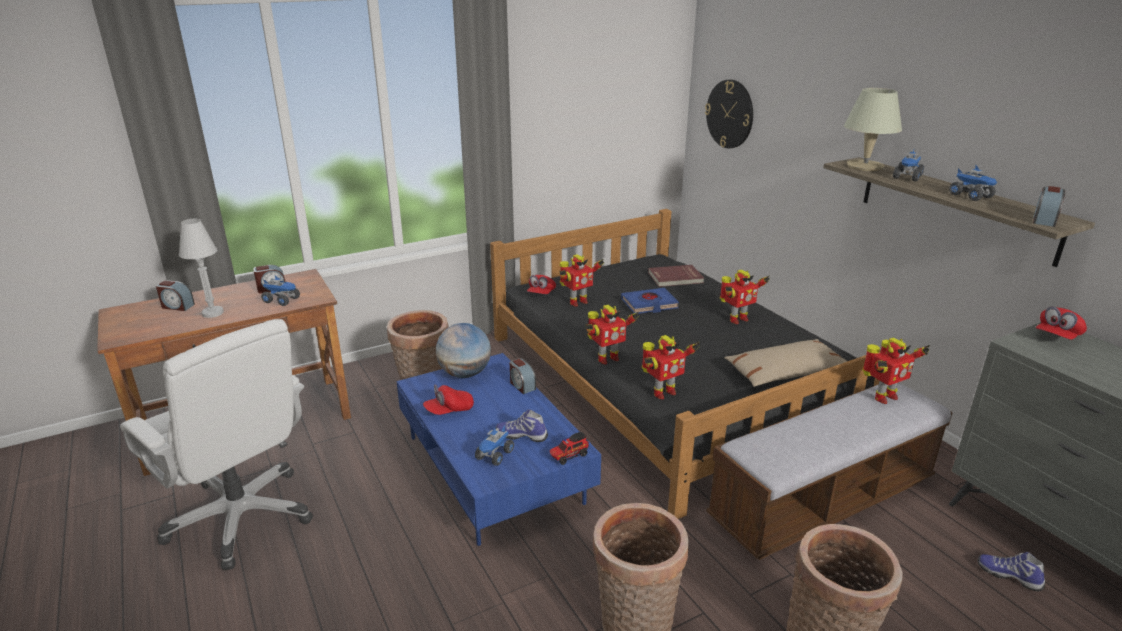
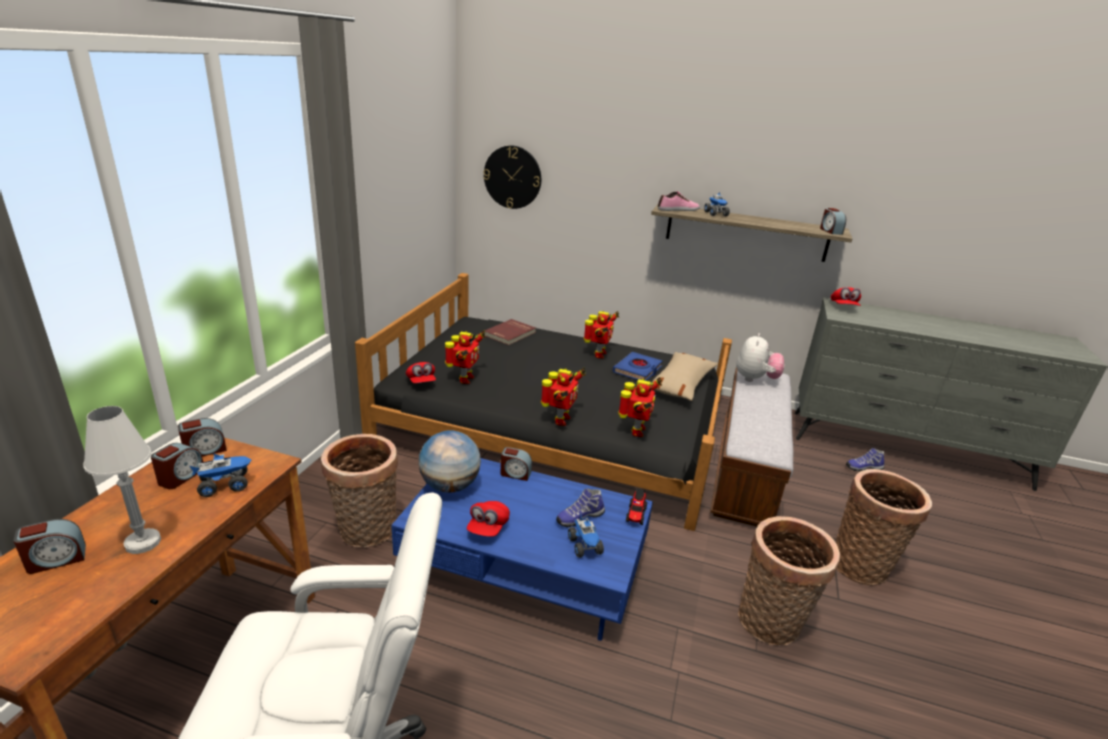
camera: 45 degrees left, 0 degrees up
blue book [621,288,679,314] -> blue book moved to [613,352,663,381]
beige table lamp [844,88,902,171] -> shoe [658,192,700,211]
toy robot [862,338,930,404] -> plush toy [736,333,784,382]
toy truck [949,165,997,201] -> none
none -> alarm clock [178,418,227,456]

